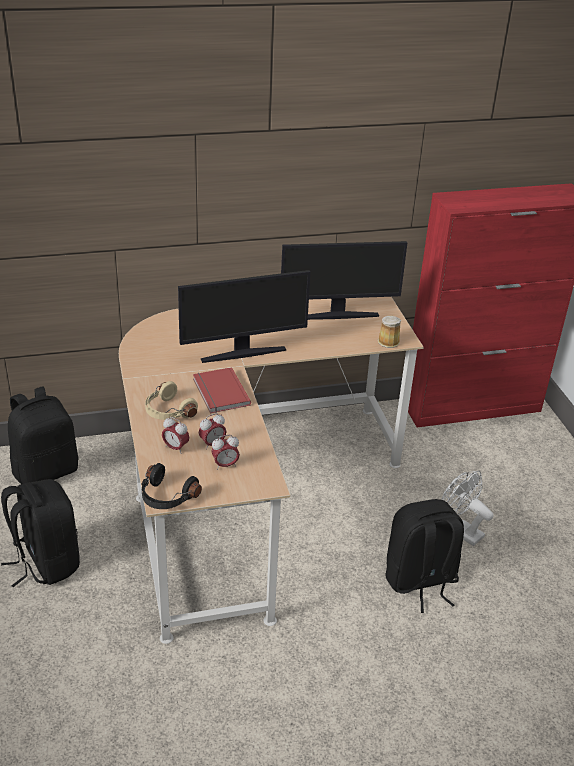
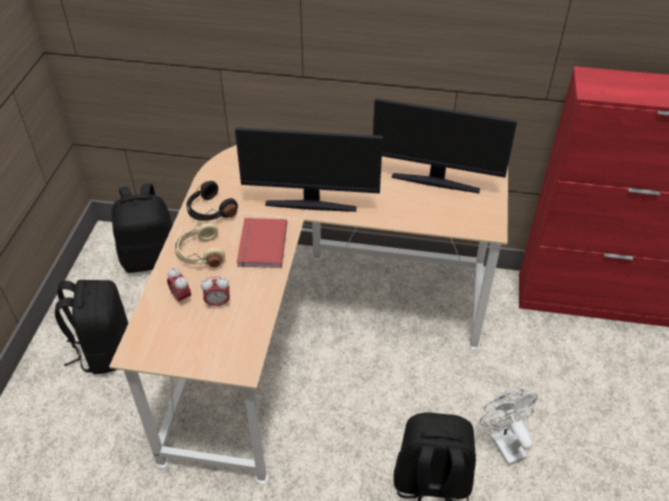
camera: 25 degrees right, 10 degrees up
black headphones [141,463,202,509] -> black headphones moved to [186,181,238,221]
alarm clock [212,435,240,470] -> none
mug [378,316,401,348] -> none

